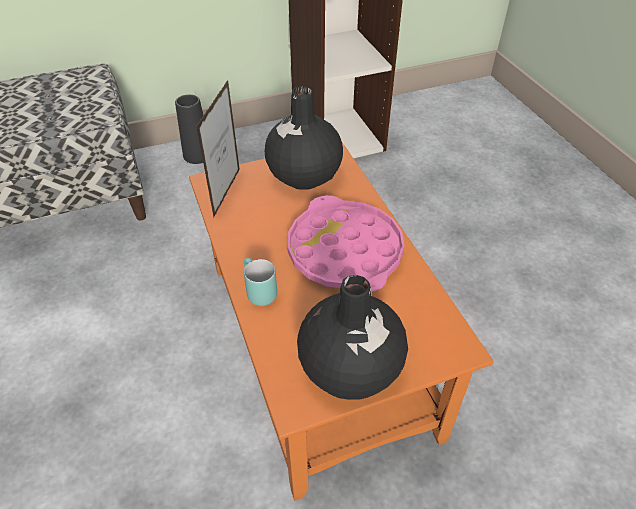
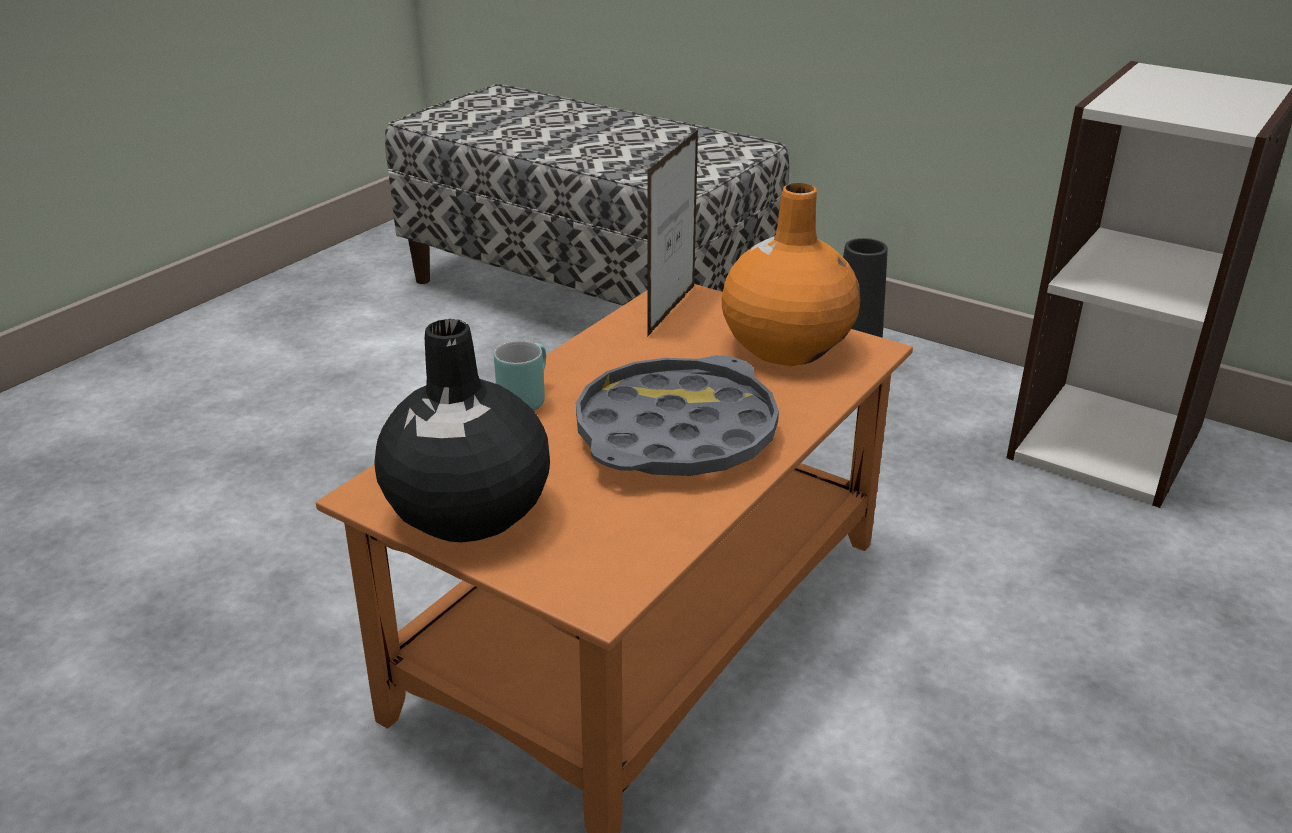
camera: 55 degrees right, 15 degrees down
picture frame [196,80,240,217] -> picture frame turned 135 degrees clockwise [647,129,698,337]
black vase [265,86,343,189] -> orange vase [722,183,861,366]
pink tray [287,195,405,292] -> grey tray [576,355,779,476]

